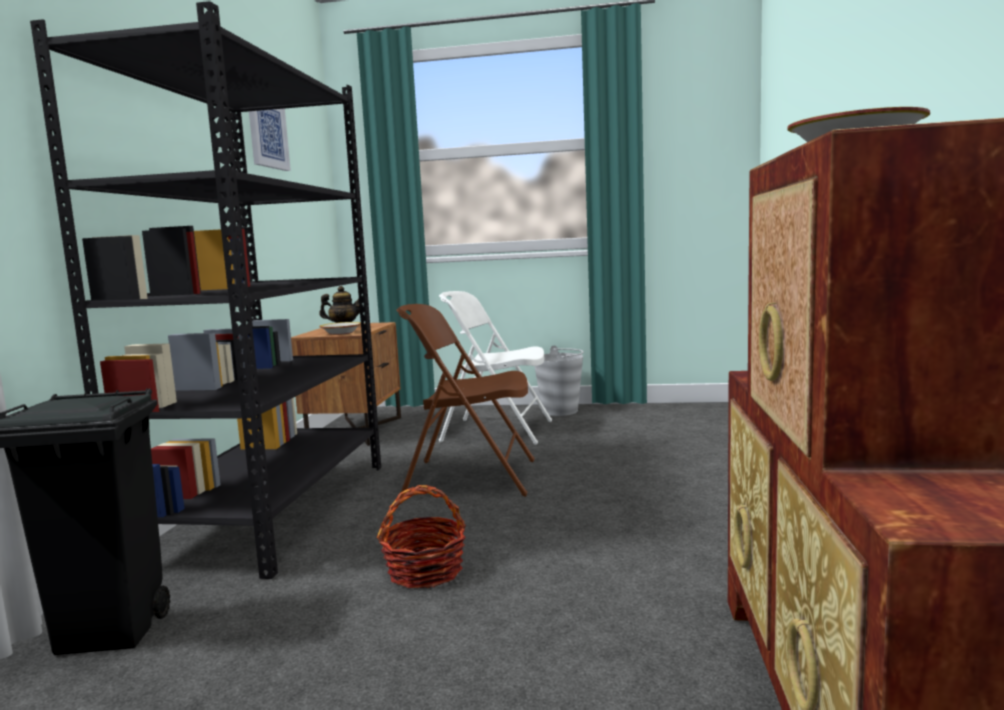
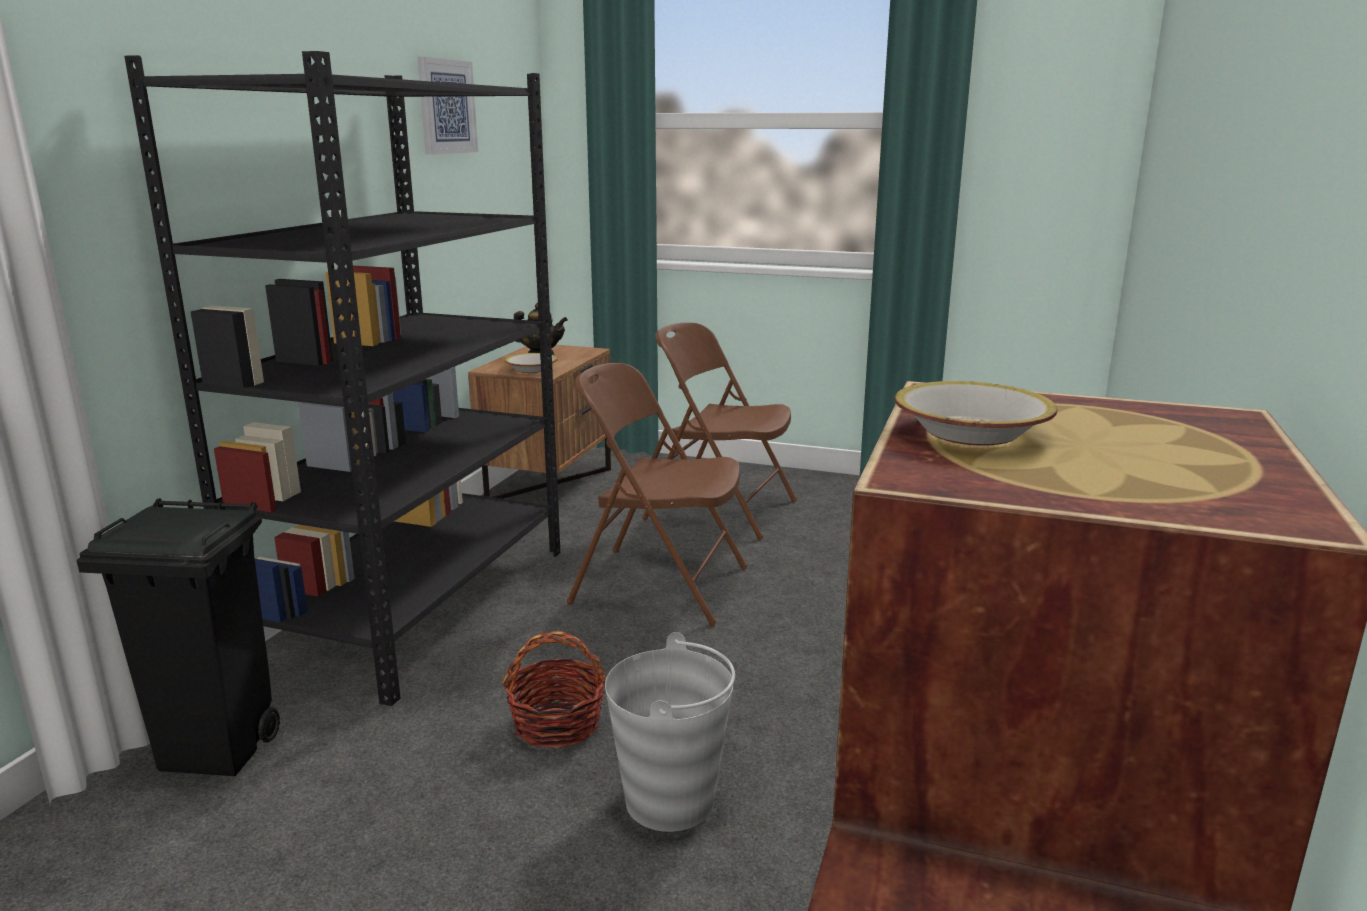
camera: 10 degrees right, 10 degrees up
white chair [439,291,552,445] -> brown chair [643,322,797,541]
grey bucket [535,345,584,416] -> grey bucket moved to [605,632,735,832]

